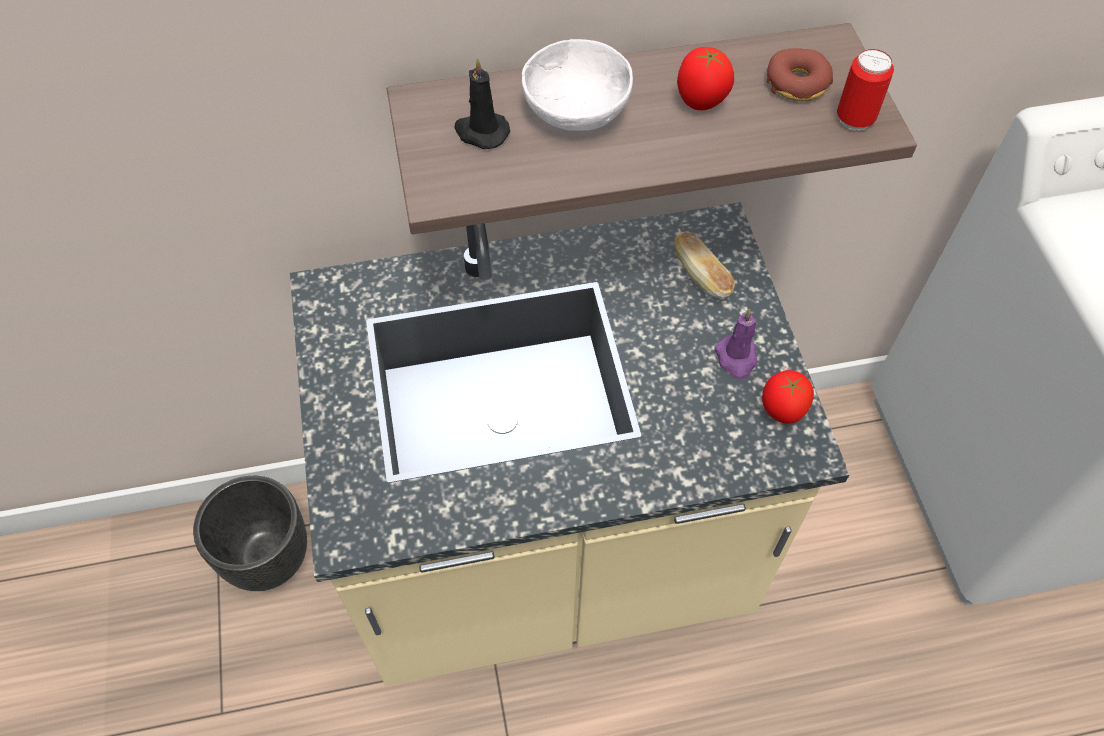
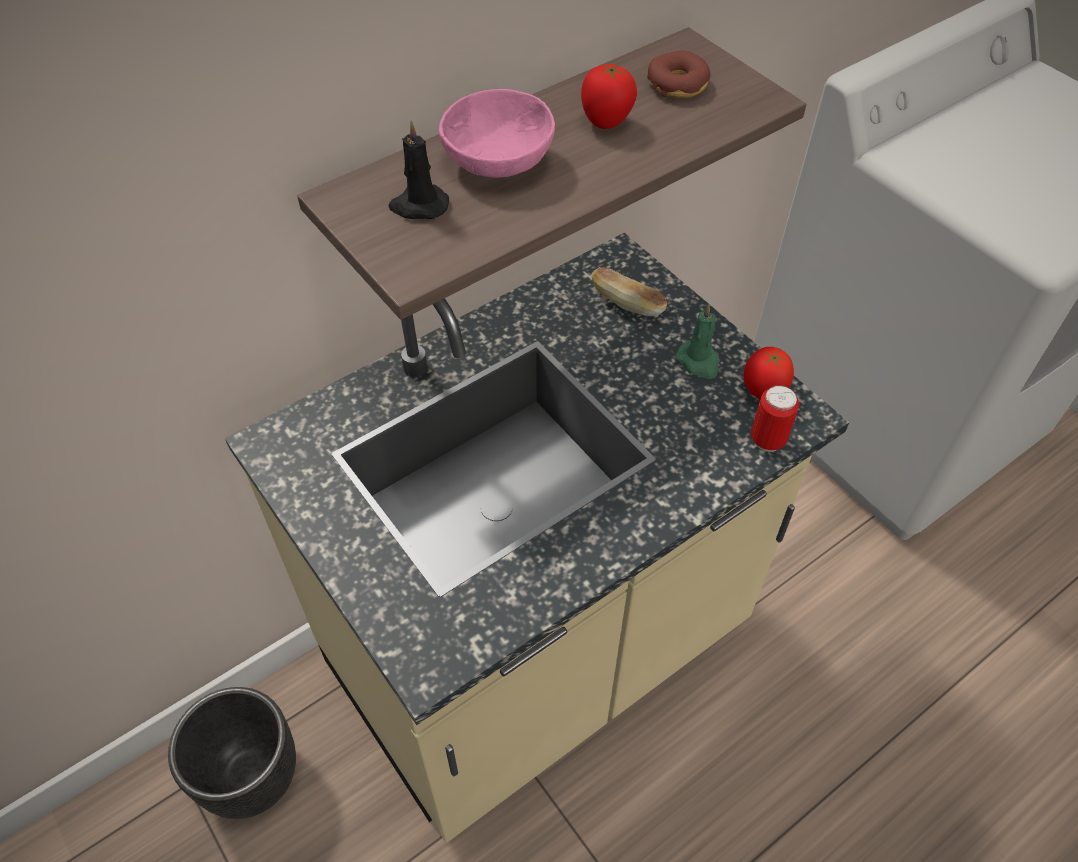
camera: 25 degrees left, 5 degrees down
white bowl [522,39,633,131] -> pink bowl [439,89,555,178]
purple candle [715,309,757,380] -> green candle [676,304,720,379]
can [837,49,894,131] -> can moved to [751,385,799,452]

